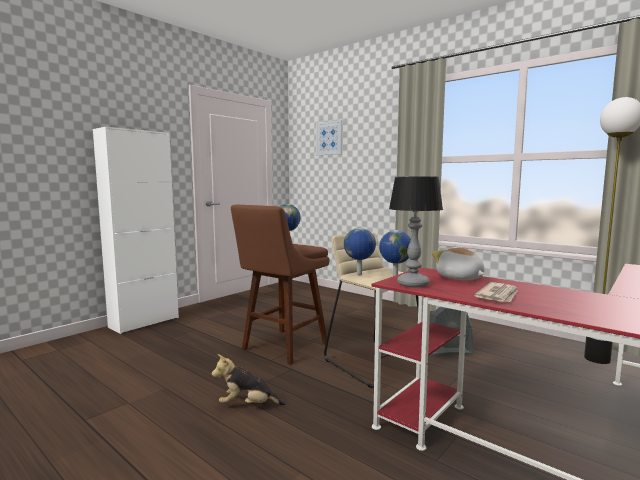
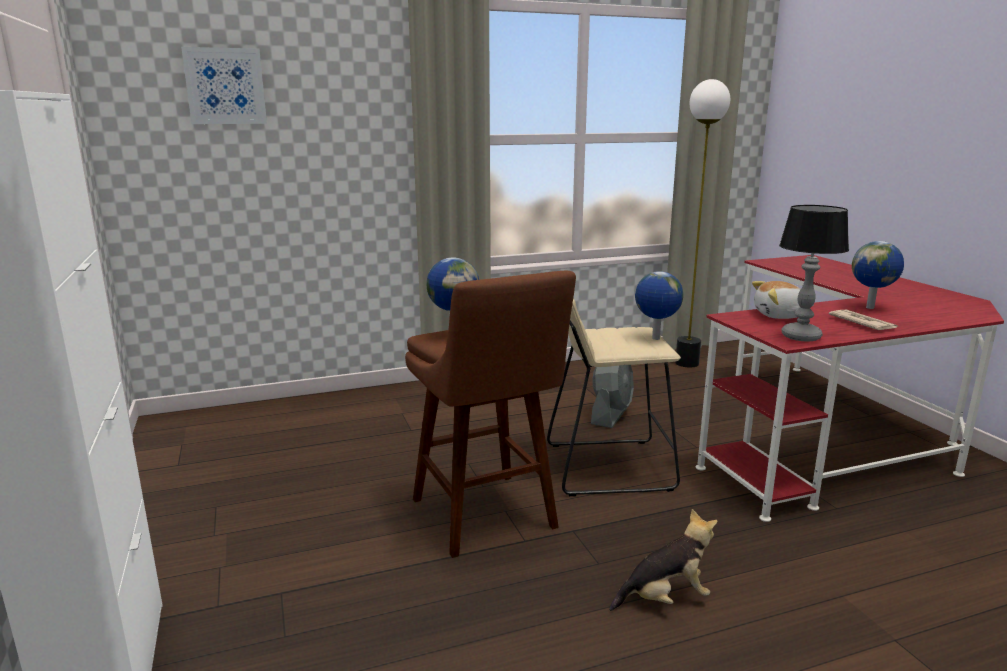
camera: 60 degrees left, 10 degrees up
plush toy [211,354,286,405] -> plush toy turned 135 degrees counterclockwise [609,509,717,611]
globe [344,228,376,275] -> globe moved to [852,241,904,309]

